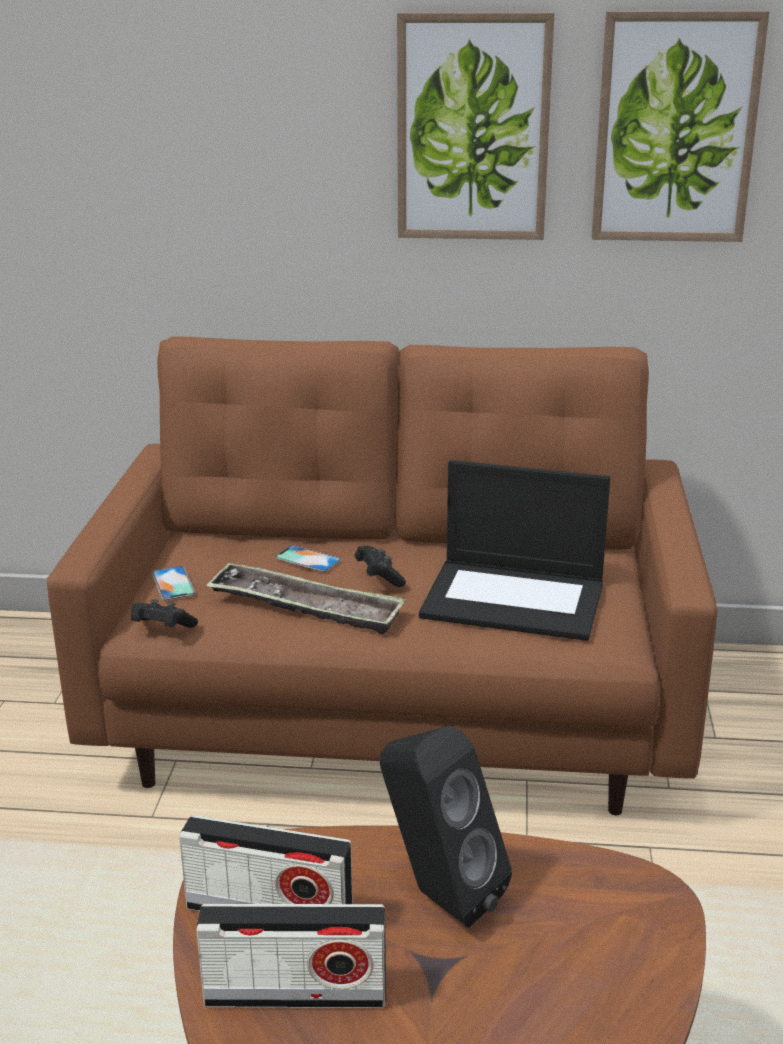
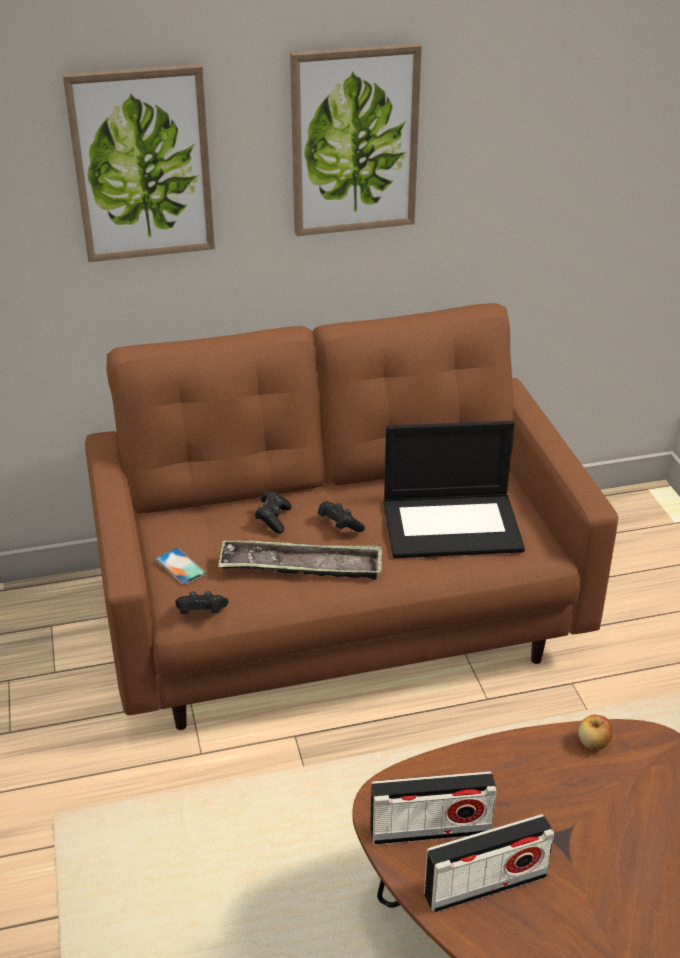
camera: 20 degrees left, 10 degrees up
phone [275,545,341,572] -> black game controller [255,491,292,534]
black speaker [380,726,512,928] -> none
picture [592,11,769,242] -> picture moved to [63,64,215,262]
none -> apple [578,714,612,750]

